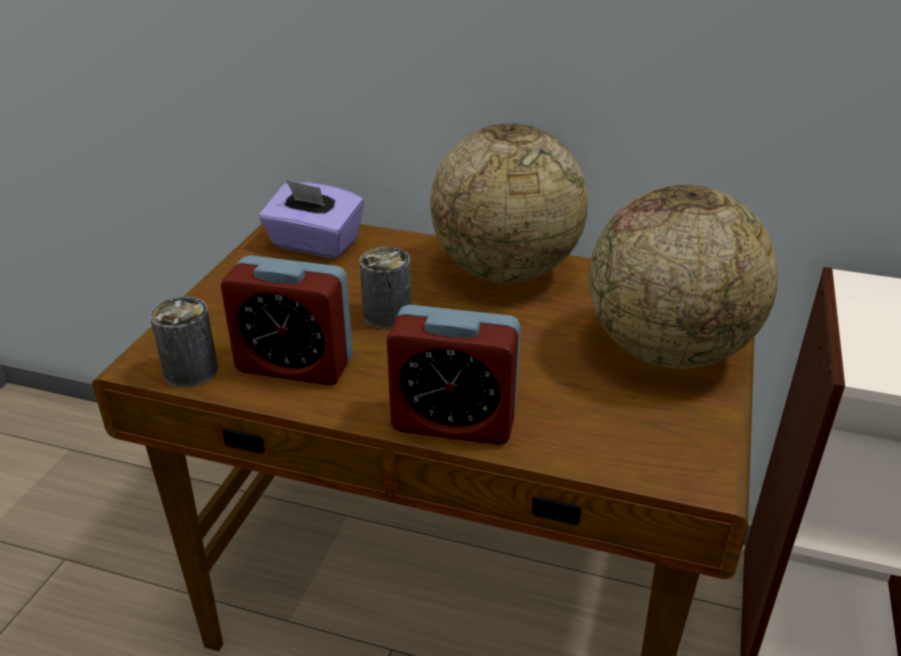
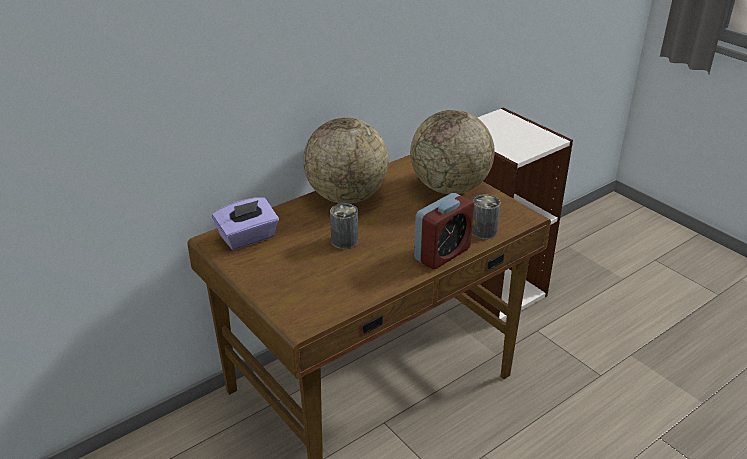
camera: 55 degrees left, 0 degrees up
can [150,297,218,388] -> can moved to [472,195,501,239]
alarm clock [221,255,353,385] -> none

